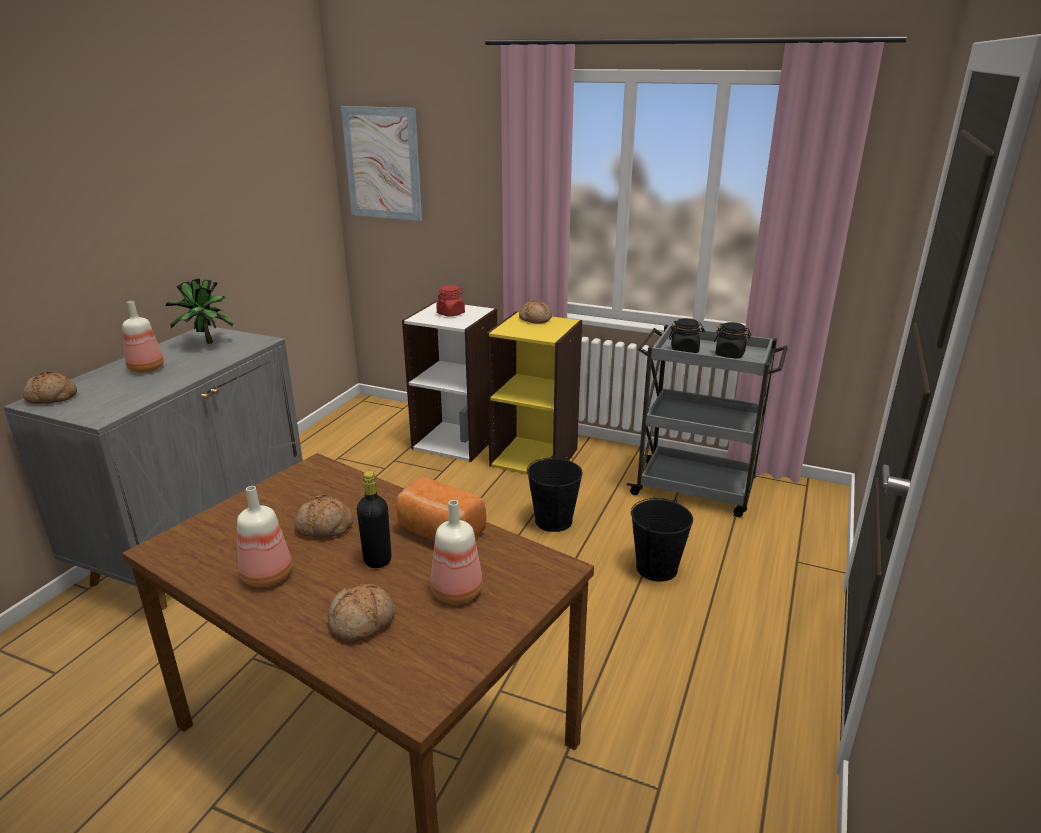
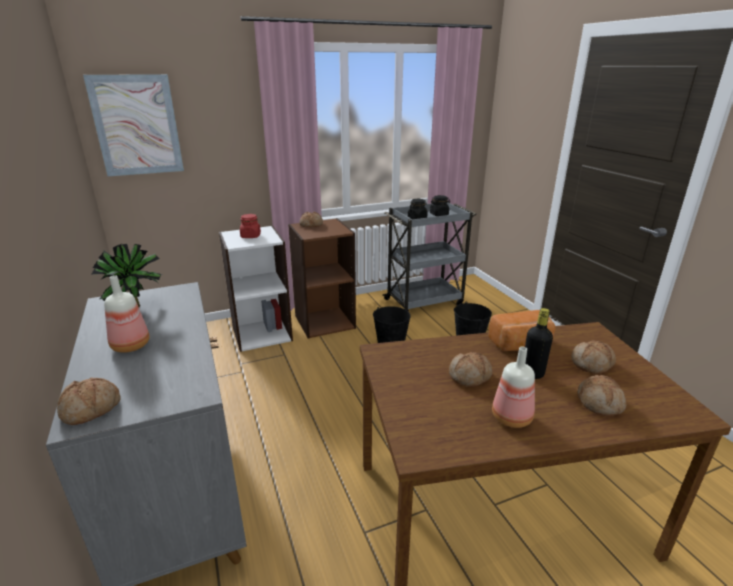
camera: 45 degrees left, 0 degrees up
bottle [430,500,483,604] -> bread [571,340,616,374]
yellow bookcase [486,312,582,474] -> brown bookcase [288,218,356,338]

